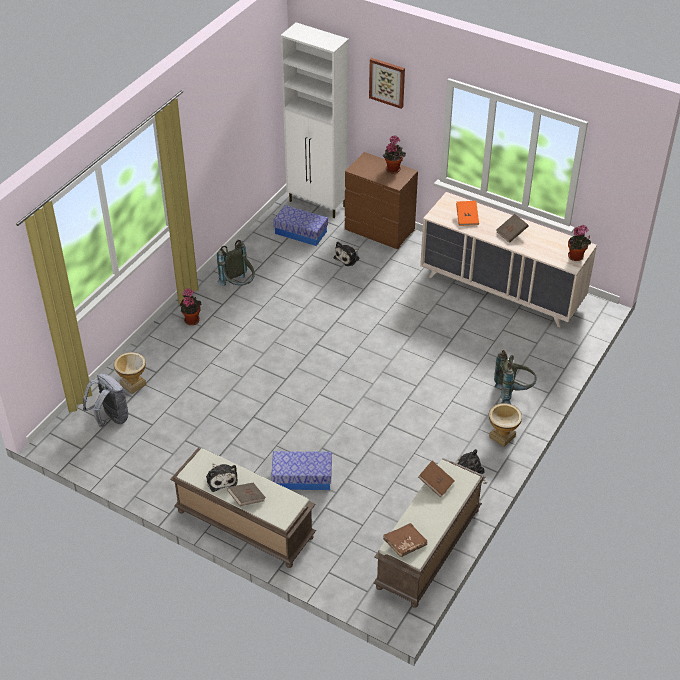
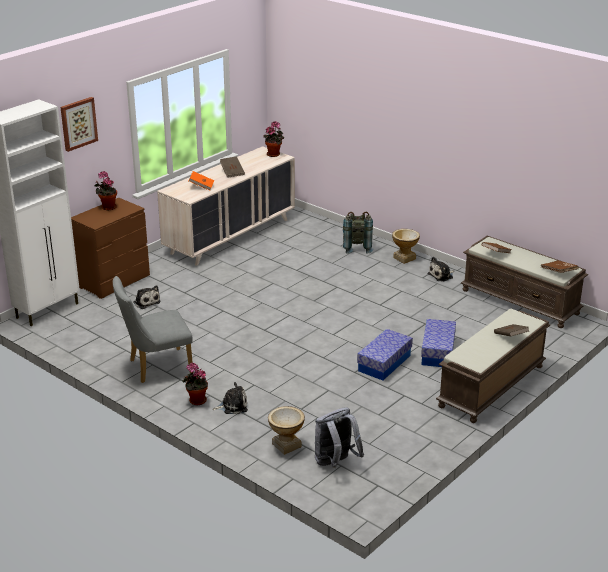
camera: 80 degrees left, 15 degrees down
plush toy [206,464,238,492] -> plush toy moved to [212,382,248,414]
grey backpack [217,240,255,286] -> grey chair [113,276,194,383]
storage box [273,205,328,246] -> storage box moved to [357,329,413,380]

